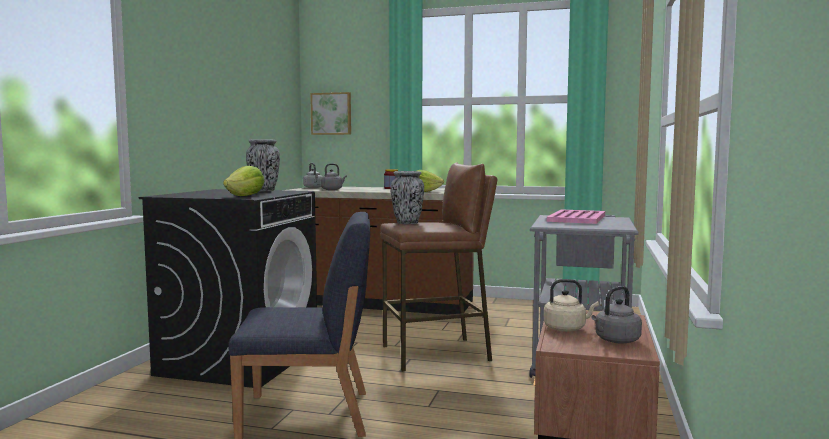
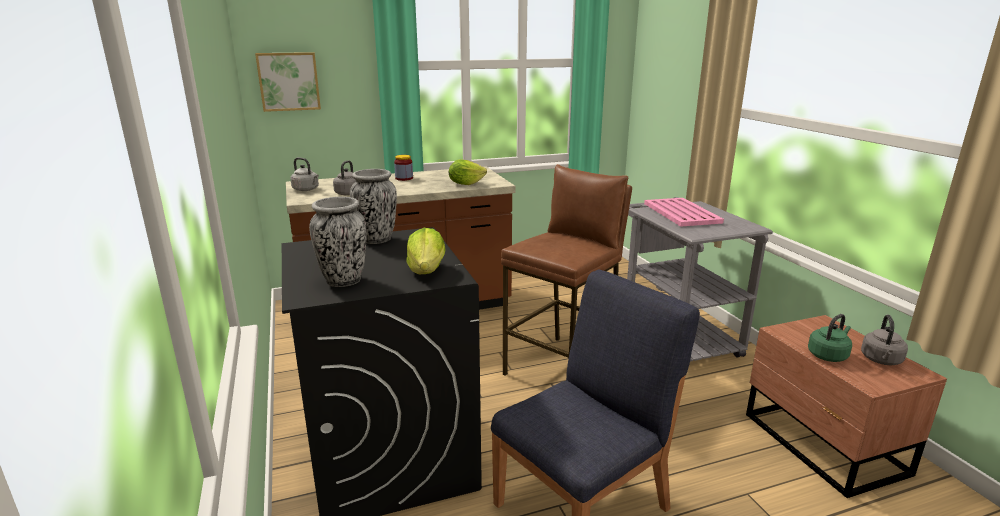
camera: 35 degrees left, 15 degrees up
vase [391,171,424,224] -> vase moved to [309,197,367,287]
beige kettle [544,279,599,332] -> green kettle [808,314,852,362]

